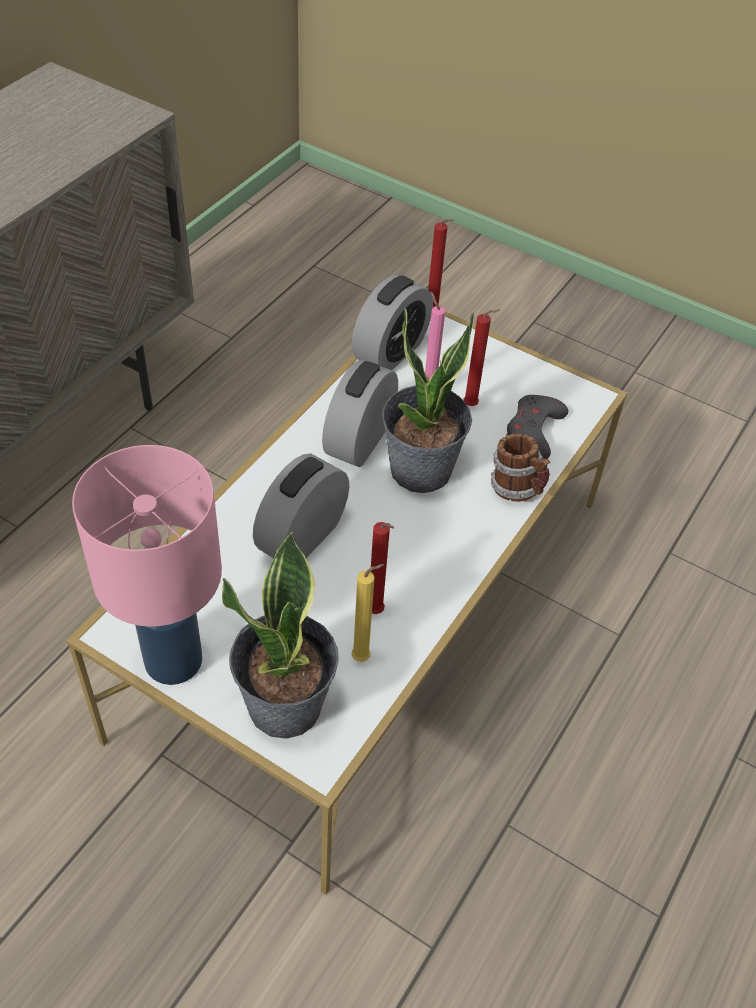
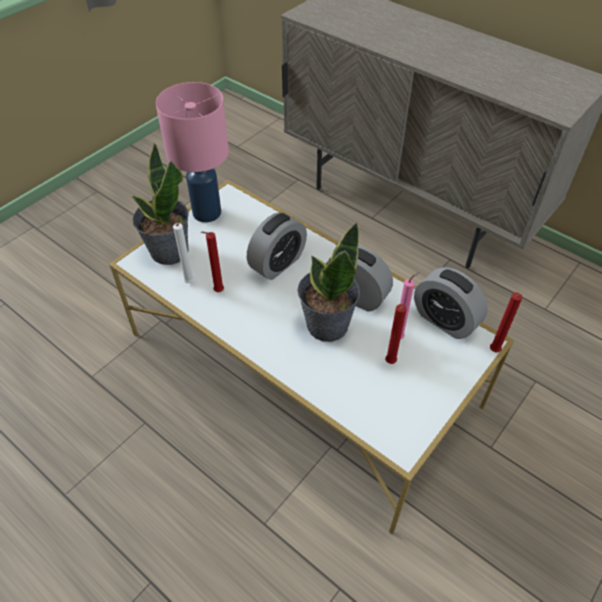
camera: 100 degrees right, 0 degrees up
alarm clock [253,454,349,558] -> alarm clock turned 90 degrees clockwise [247,212,307,280]
yellow candle [351,564,385,662] -> white candle [173,223,194,283]
mug [491,433,550,502] -> none
grey game controller [507,395,568,459] -> none

